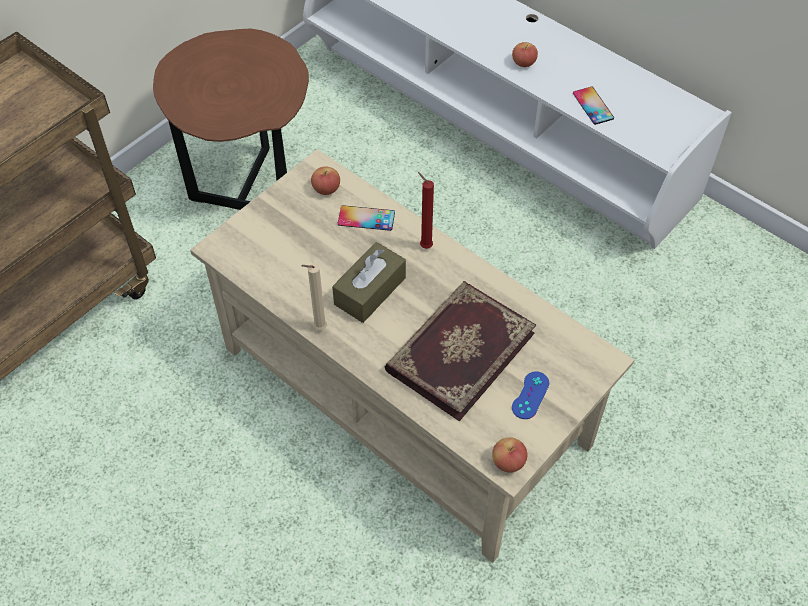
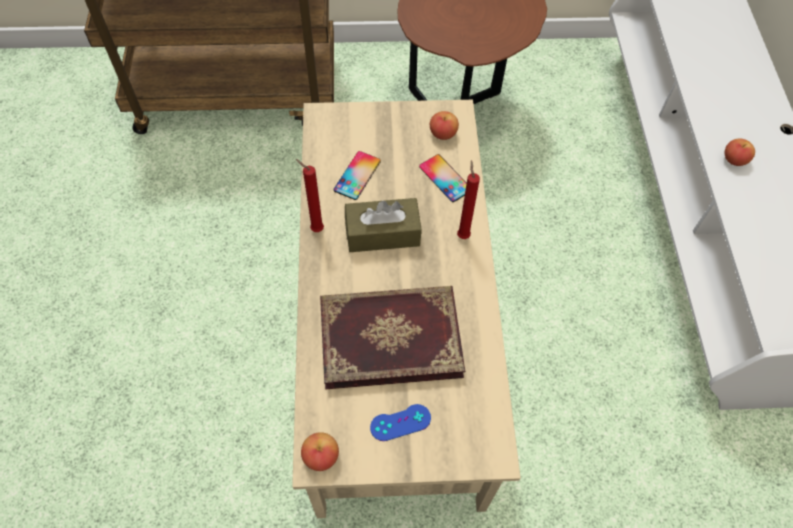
camera: 45 degrees right, 5 degrees up
beige candle [301,264,327,330] -> red candle [296,159,324,232]
phone [573,87,614,125] -> phone moved to [333,151,381,200]

